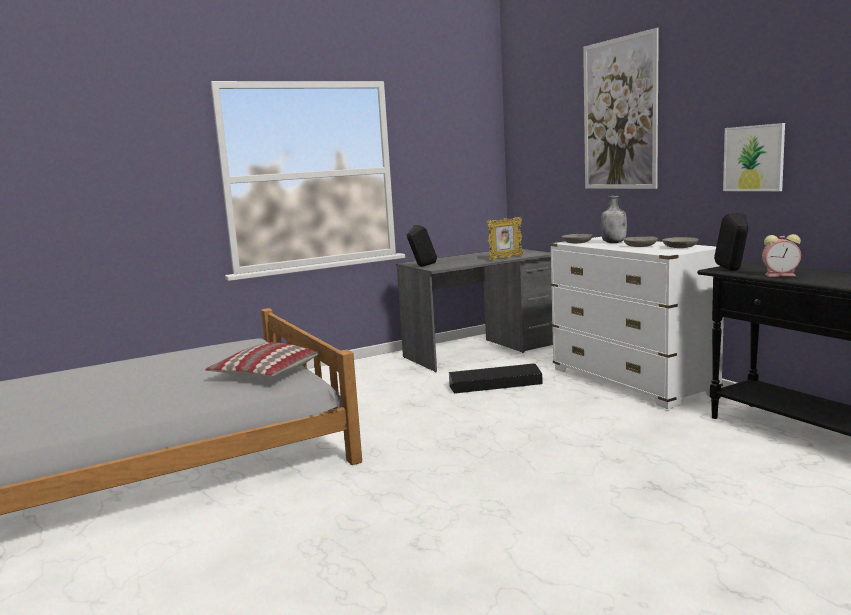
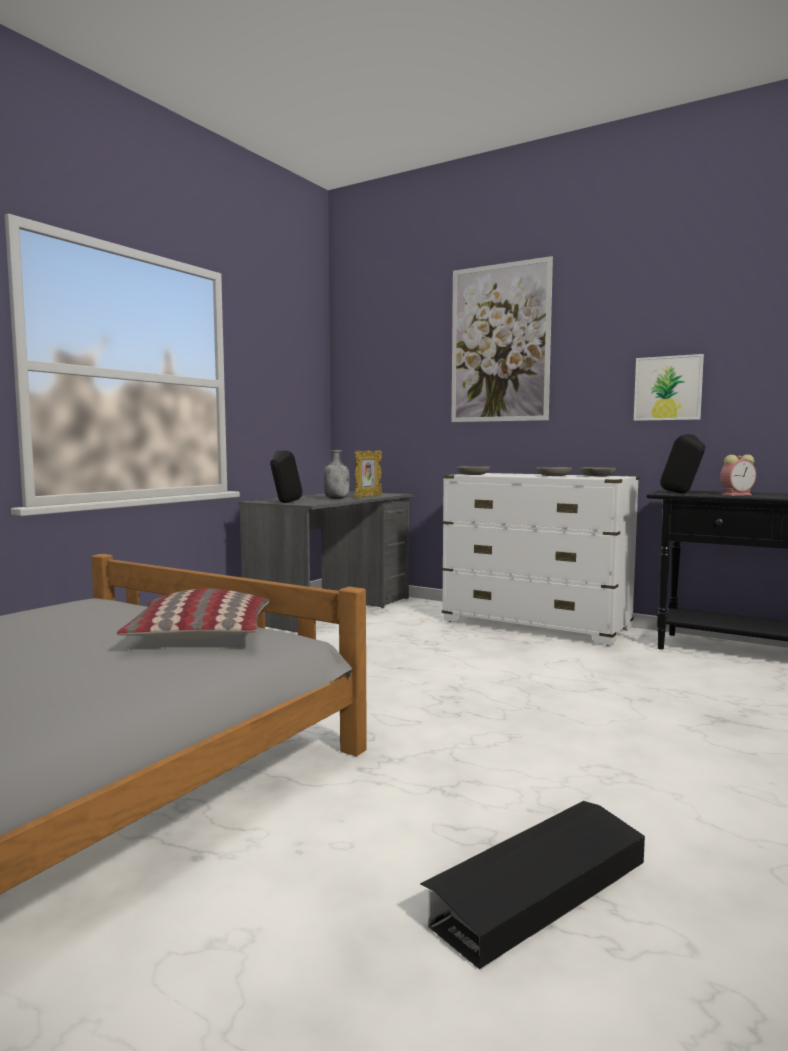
camera: 30 degrees left, 5 degrees down
black storage box [448,363,543,394] -> black storage box moved to [420,801,645,970]
grey bottle [601,195,627,243] -> grey bottle moved to [323,450,350,499]

